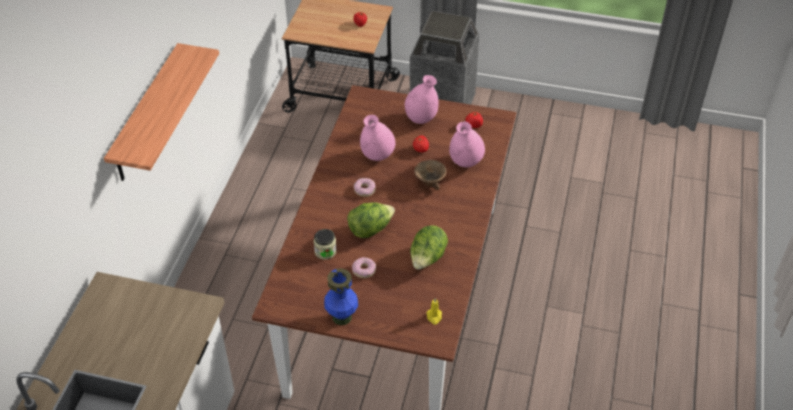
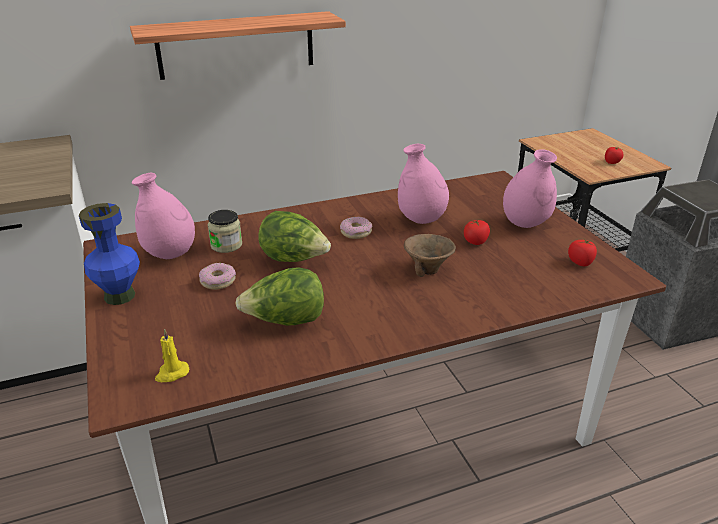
camera: 55 degrees right, 15 degrees down
pink vase [449,122,485,167] -> pink vase moved to [132,173,195,259]

